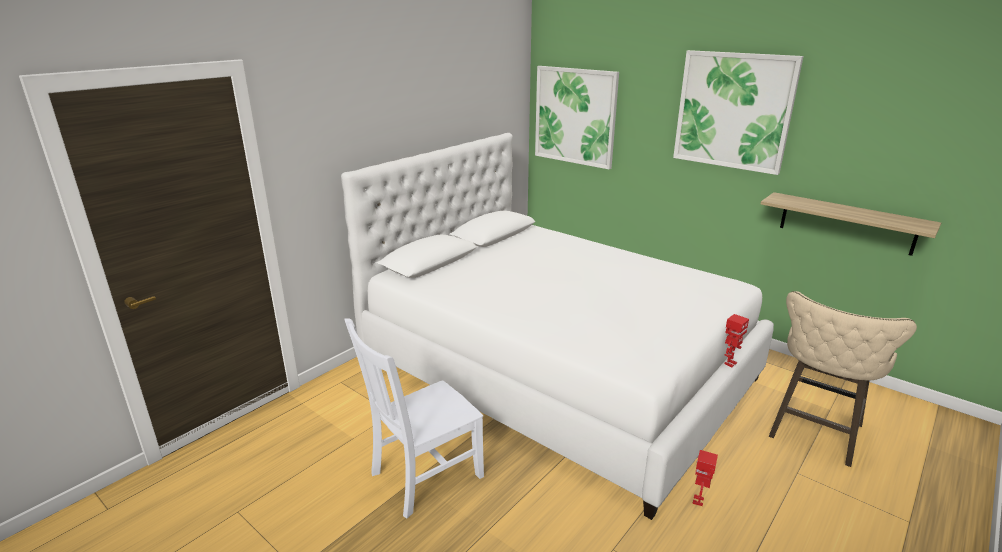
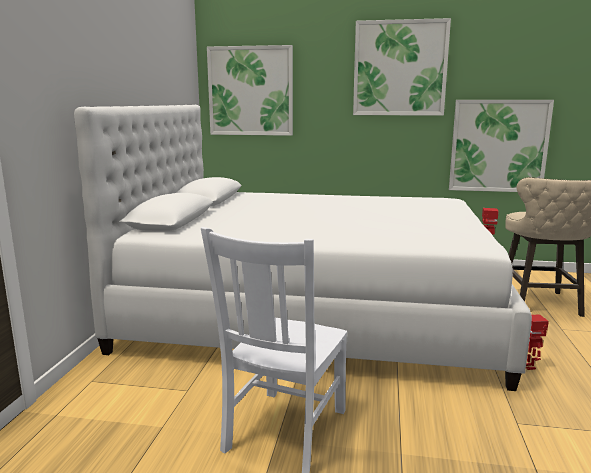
camera: 30 degrees left, 10 degrees down
shelf [761,192,941,256] -> picture [449,100,554,192]

